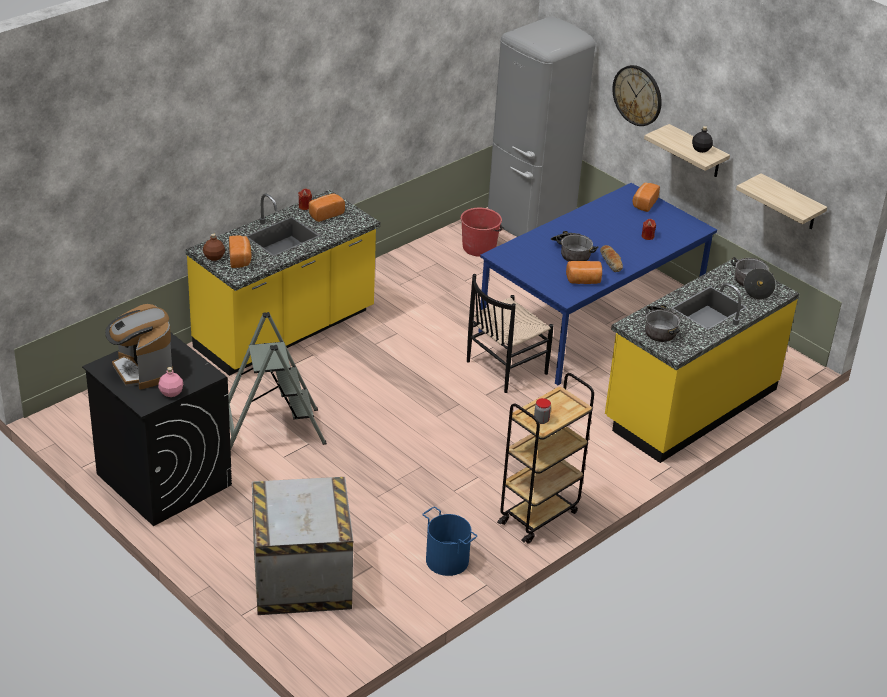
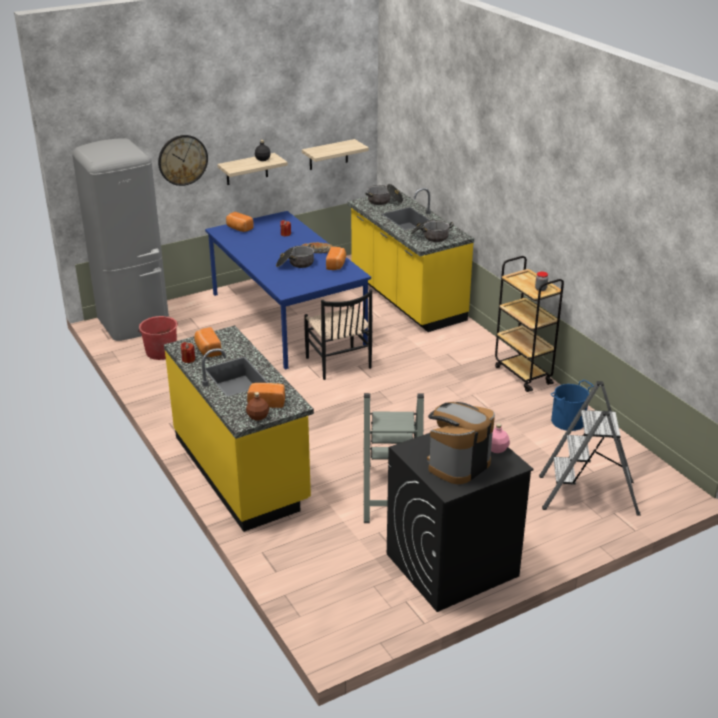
camera: 75 degrees left, 5 degrees down
coffee machine [105,304,173,390] -> coffee machine turned 150 degrees clockwise [427,402,495,484]
crate [252,477,353,615] -> grey step ladder [539,381,641,516]

